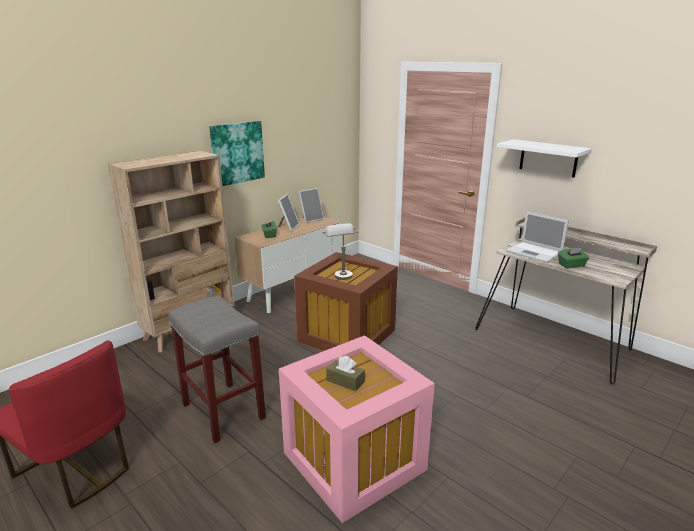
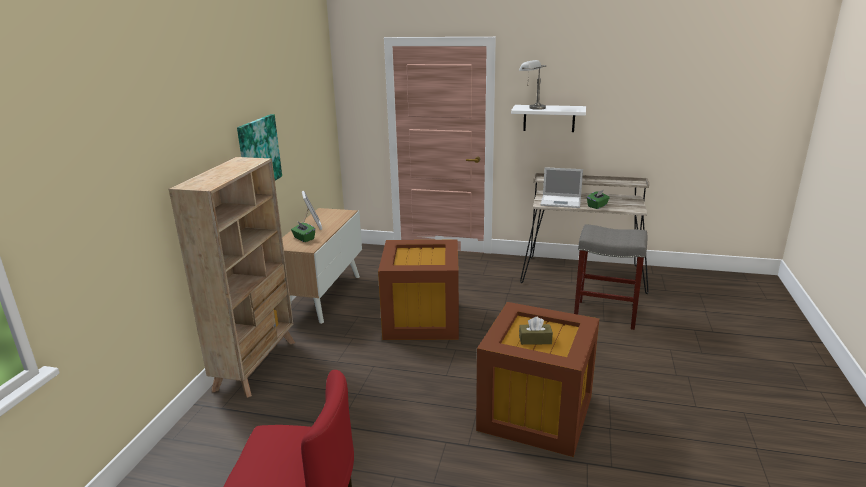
camera: 30 degrees left, 0 degrees up
grey stool [168,296,266,443] -> grey stool moved to [574,224,648,330]
pink storage box [279,335,435,523] -> brown storage box [476,302,599,457]
picture frame [299,188,324,223] -> none
grey table lamp [323,223,359,280] -> grey table lamp moved to [519,60,546,110]

